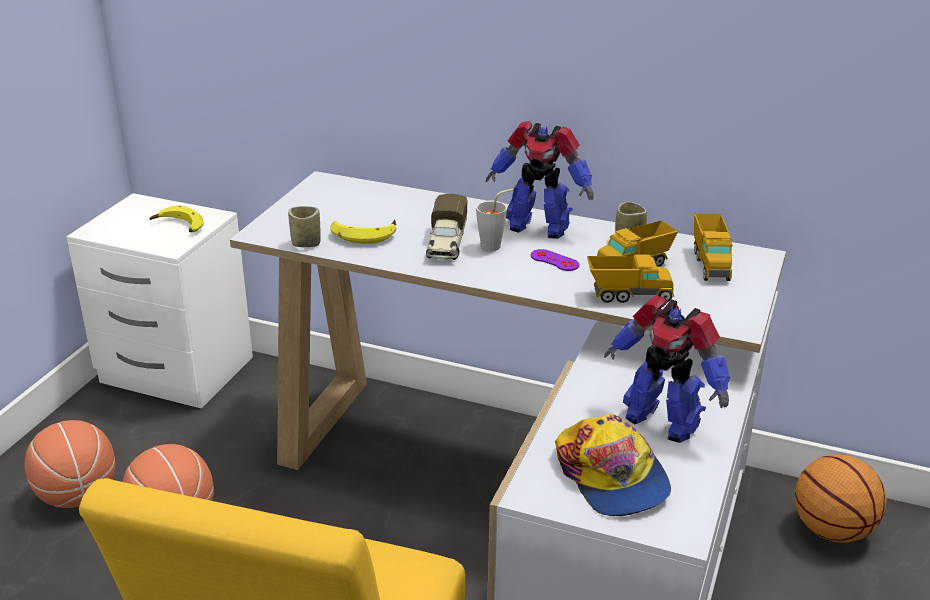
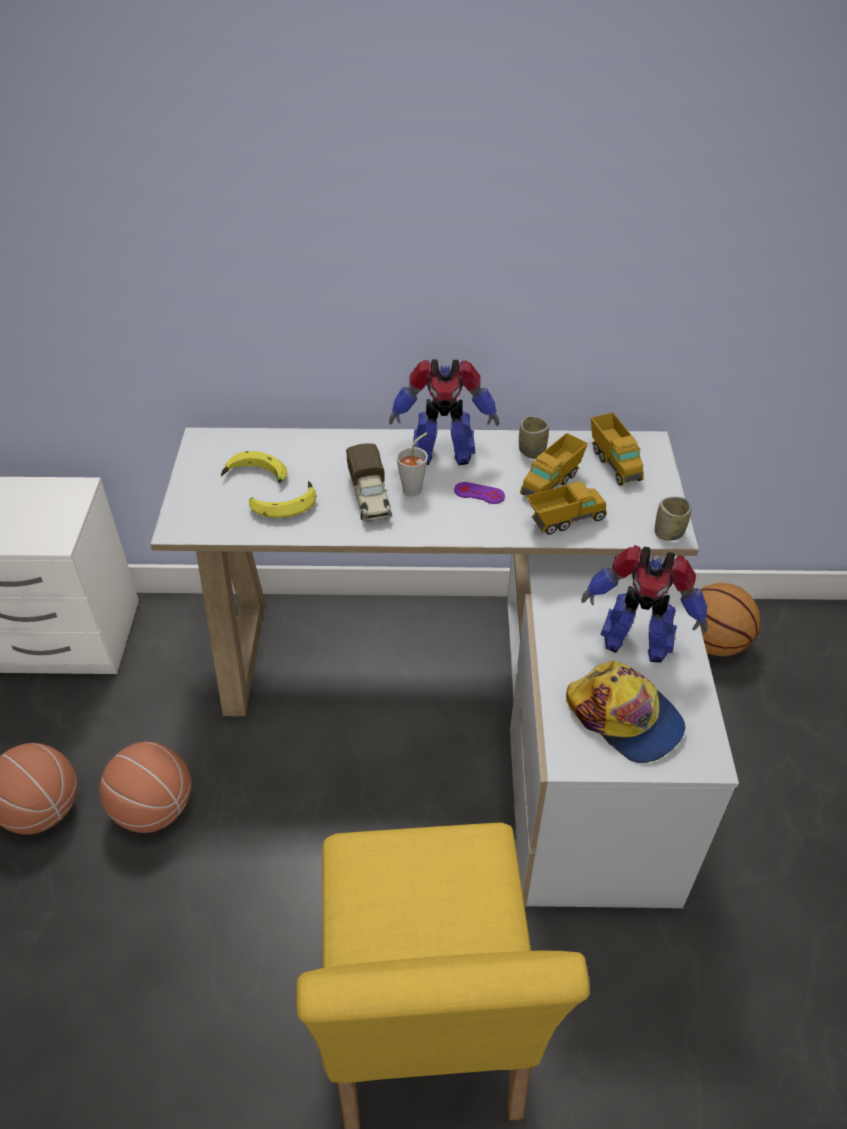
camera: 20 degrees left, 15 degrees up
banana [150,206,204,233] -> banana moved to [221,451,287,483]
cup [288,206,321,247] -> cup moved to [655,497,692,541]

